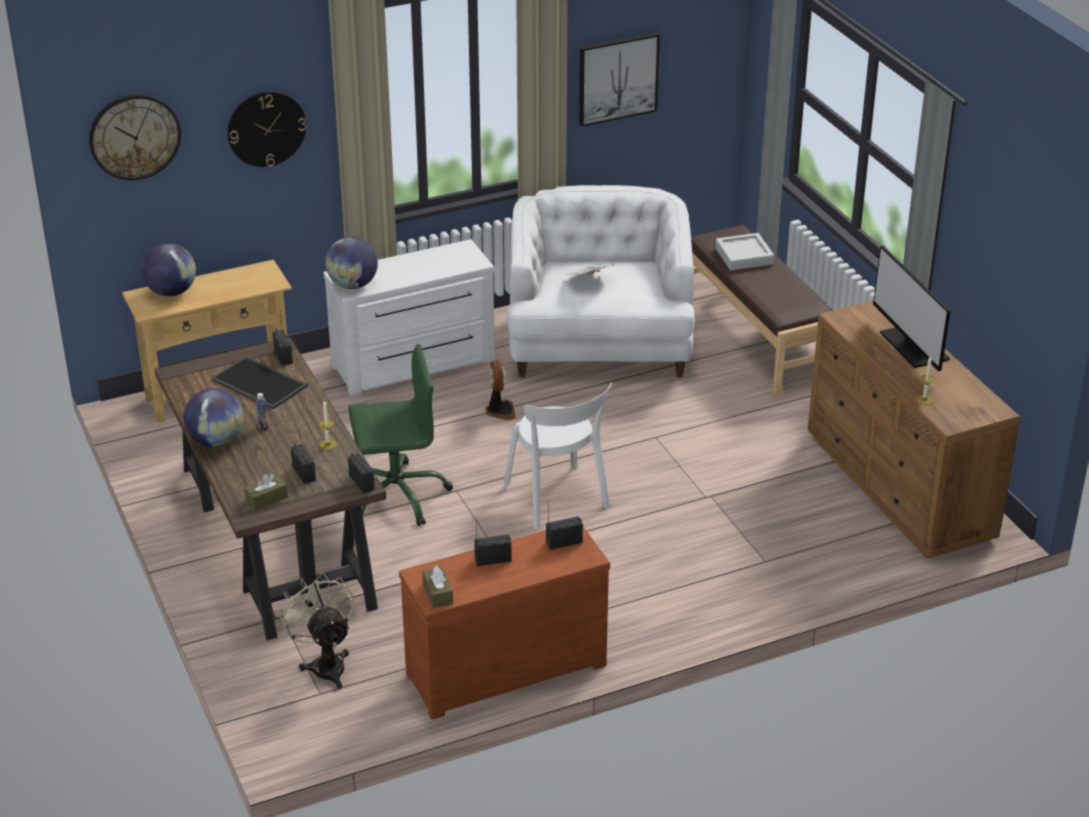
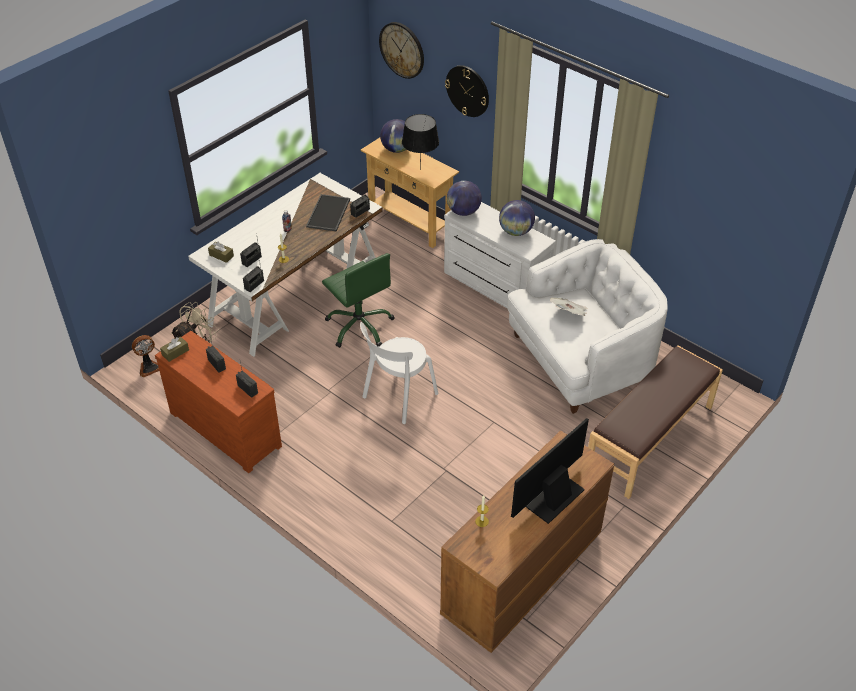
camera: 65 degrees right, 10 degrees up
brown desk [154,337,386,640] -> white desk [188,173,383,357]
globe [184,388,244,447] -> globe moved to [499,200,535,236]
fan [485,359,516,420] -> fan moved to [132,335,159,377]
picture [579,32,660,127] -> none
grey tray [715,233,774,270] -> none
none -> black table lamp [402,114,439,170]

